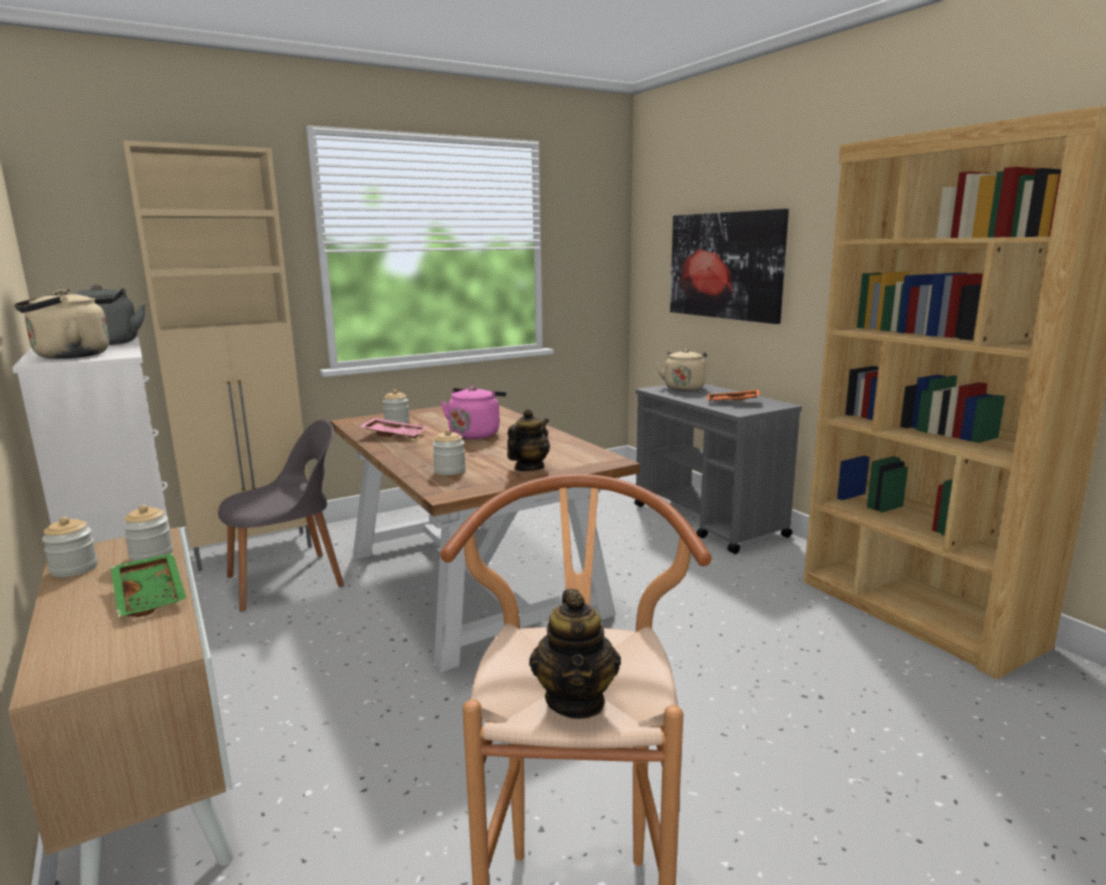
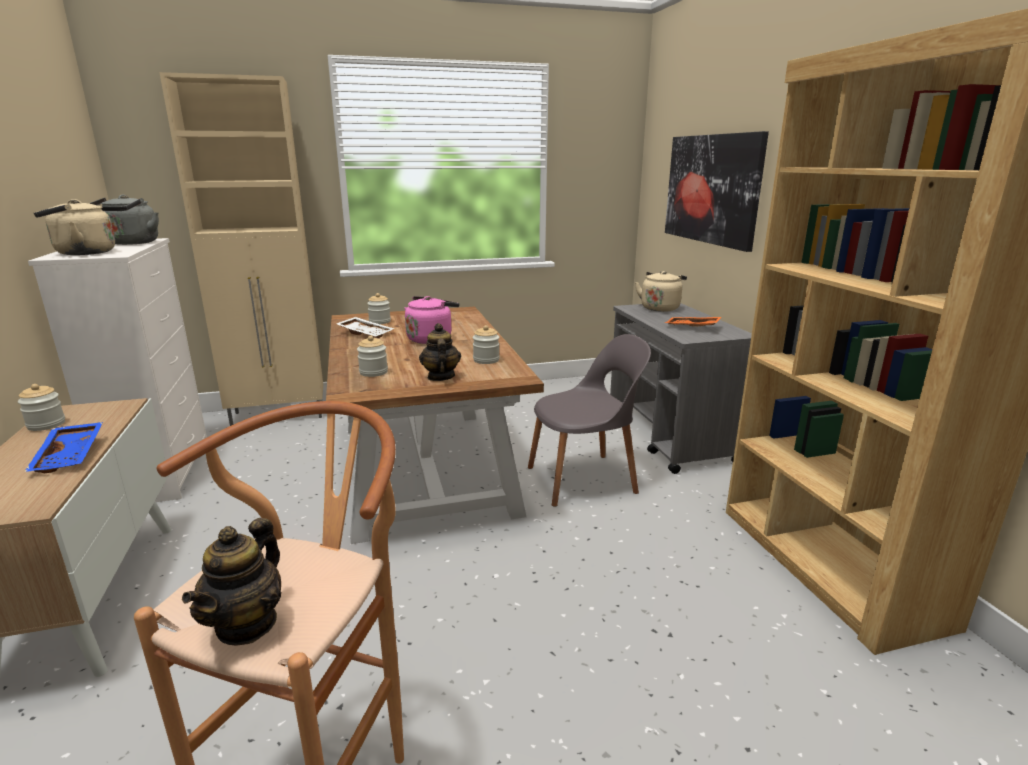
camera: 15 degrees right, 5 degrees up
green tray [111,553,186,617] -> blue tray [25,422,103,473]
jar [123,505,173,562] -> jar moved to [473,325,500,364]
grey chair [218,419,344,611] -> grey chair moved to [528,334,651,507]
pink tray [360,418,427,439] -> white tray [336,317,394,338]
teapot [507,409,550,471] -> teapot turned 60 degrees counterclockwise [419,323,461,381]

